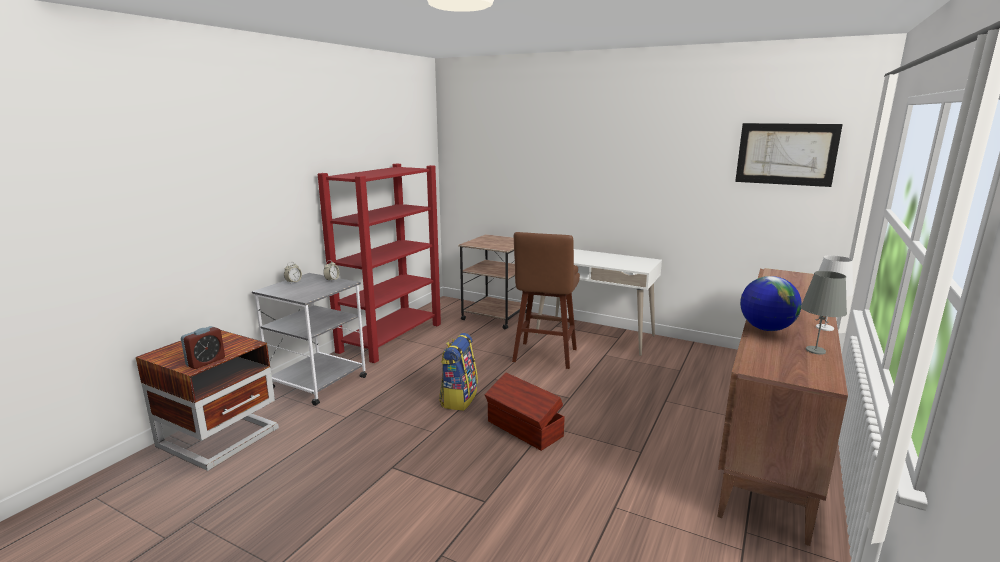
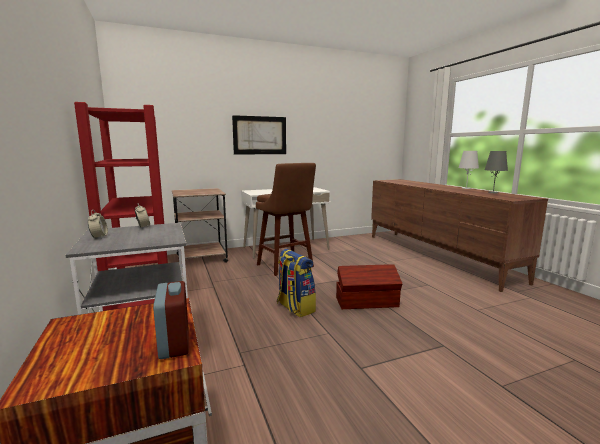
camera: 50 degrees left, 5 degrees down
picture [735,123,843,187] -> picture moved to [232,115,286,155]
globe [740,276,802,331] -> none

